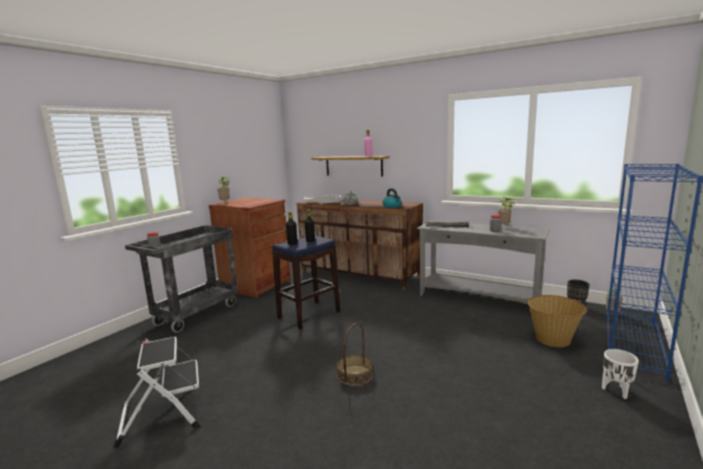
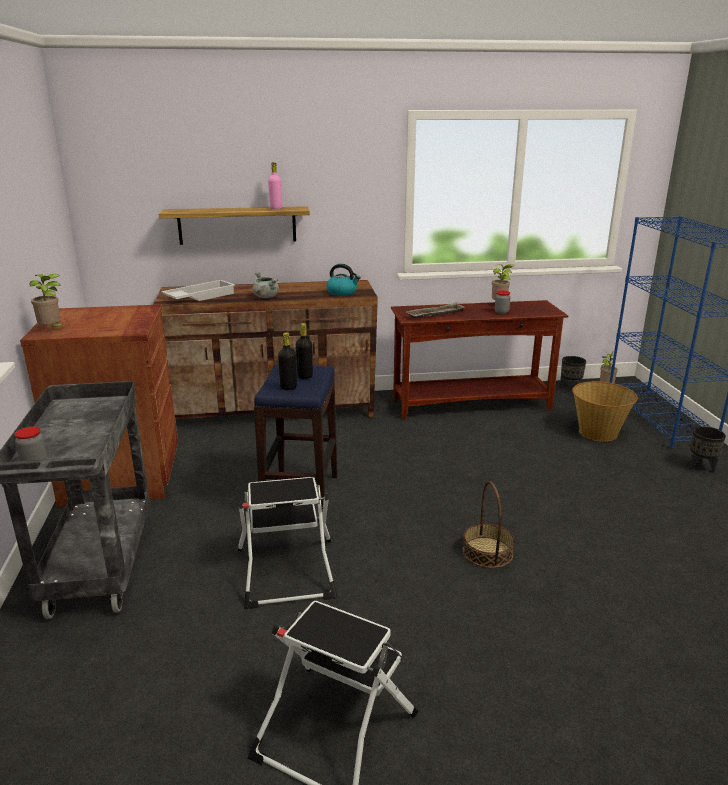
camera: 40 degrees left, 10 degrees up
grey console table [417,221,550,304] -> brown console table [391,300,568,420]
white planter [602,349,639,399] -> black planter [689,426,726,473]
none -> step ladder [237,477,337,609]

